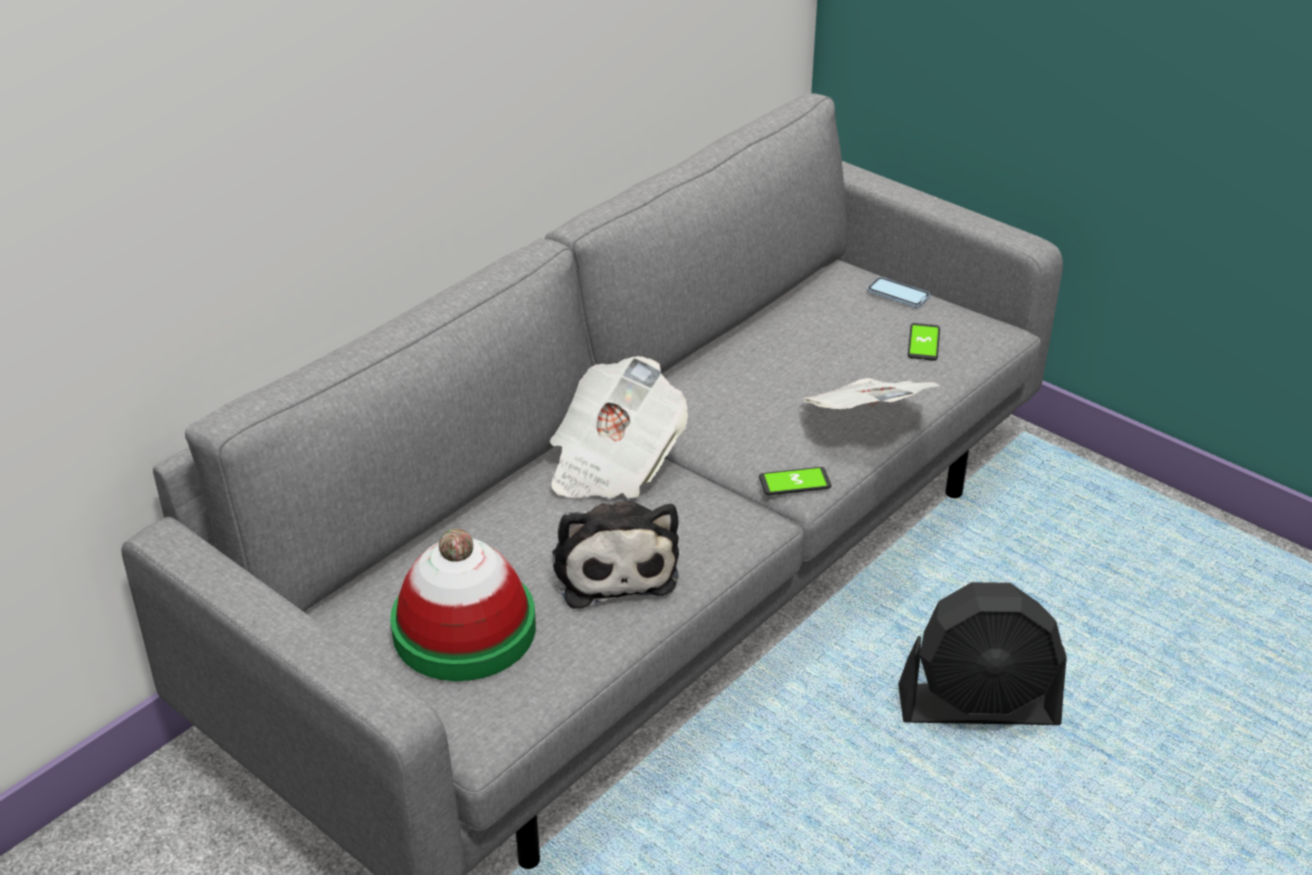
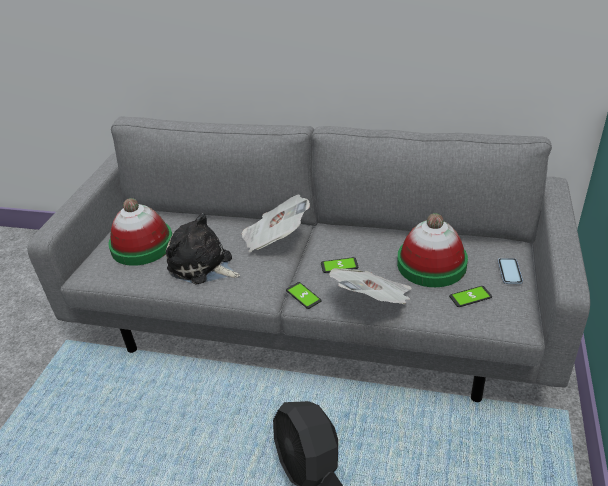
camera: 65 degrees right, 0 degrees up
plush toy [552,501,679,609] -> plush toy turned 75 degrees clockwise [166,213,240,284]
none -> phone [321,257,358,273]
none -> hat [397,213,468,287]

